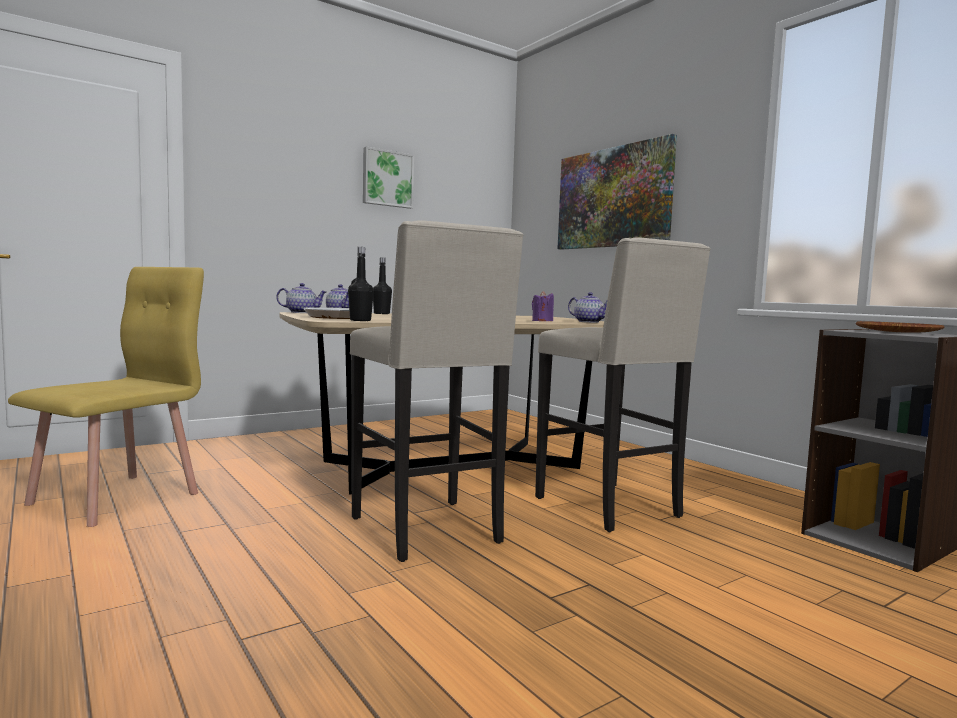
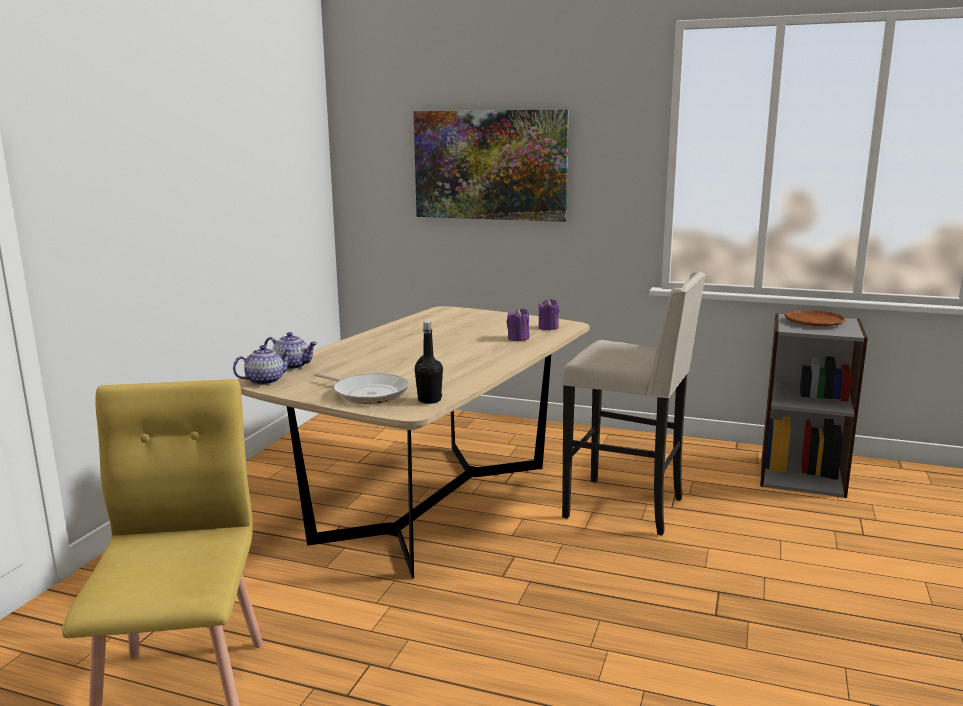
camera: 35 degrees left, 10 degrees up
beige stool [350,220,524,562] -> none
picture [363,146,414,209] -> none
black bottle [373,257,392,314] -> none
teapot [568,292,607,323] -> purple candle [538,299,559,330]

